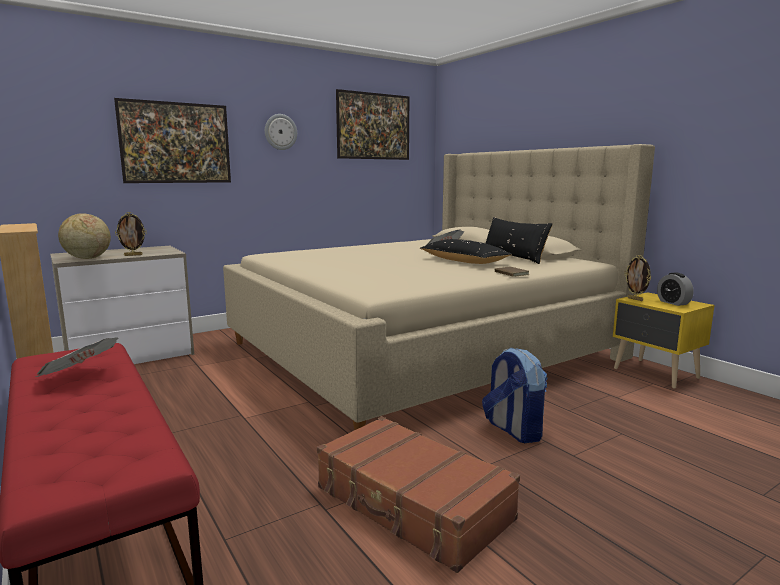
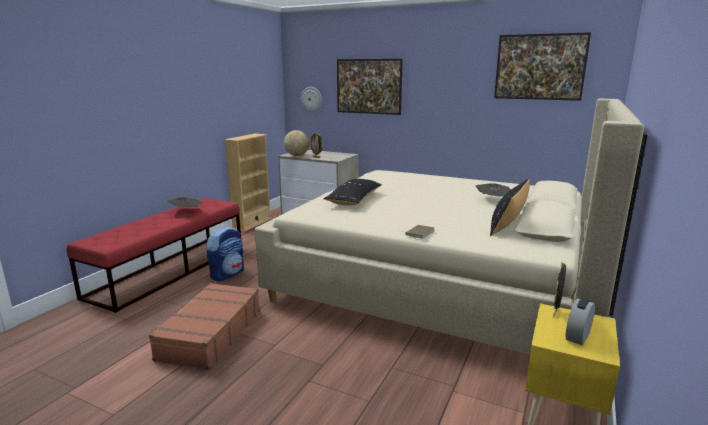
camera: 60 degrees right, 5 degrees up
wall clock [265,114,297,150] -> wall clock moved to [301,87,322,112]
black pillow [420,239,512,264] -> black pillow moved to [323,179,382,205]
backpack [482,347,548,443] -> backpack moved to [206,226,244,281]

